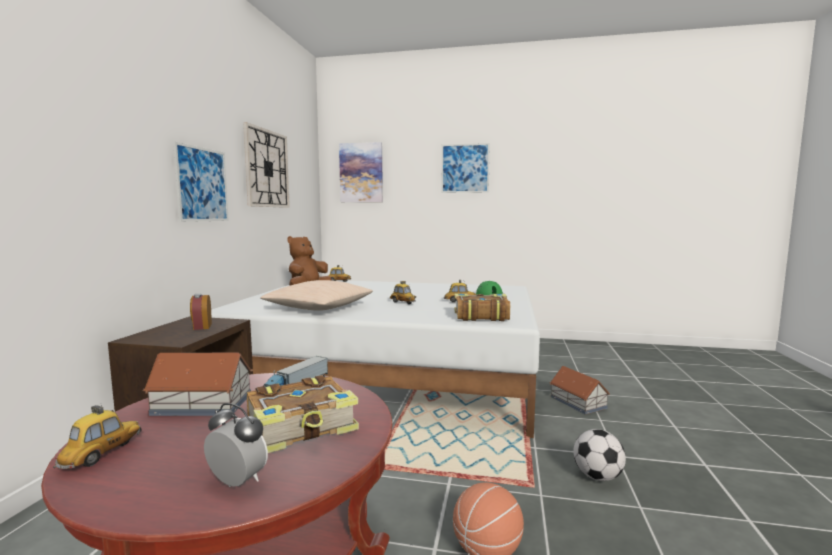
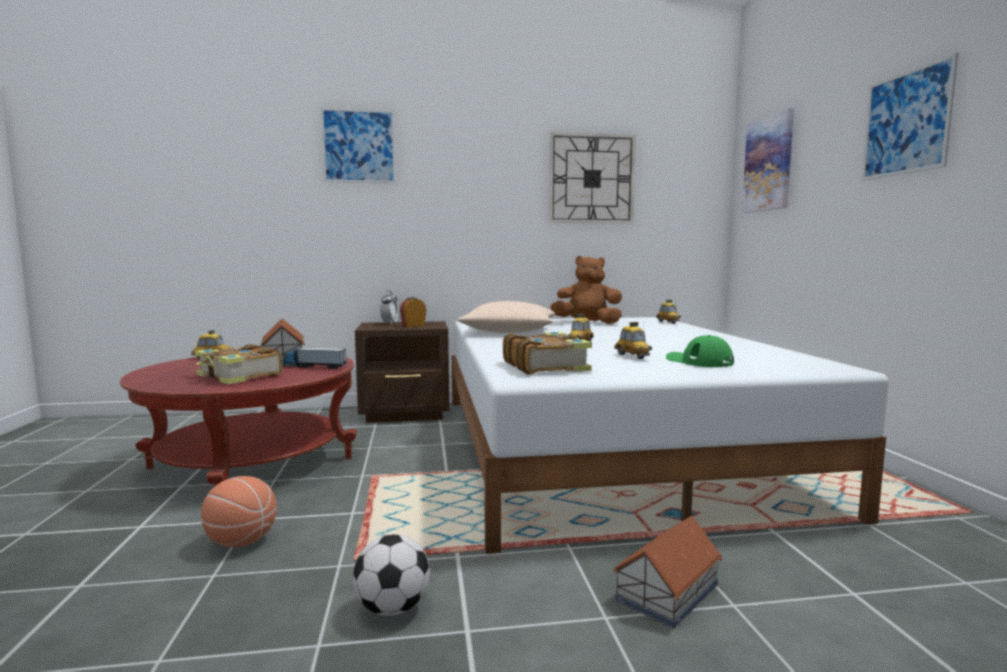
camera: 70 degrees right, 0 degrees up
picture [173,141,229,222] -> picture moved to [321,108,396,183]
alarm clock [204,403,268,487] -> alarm clock moved to [380,290,398,324]

